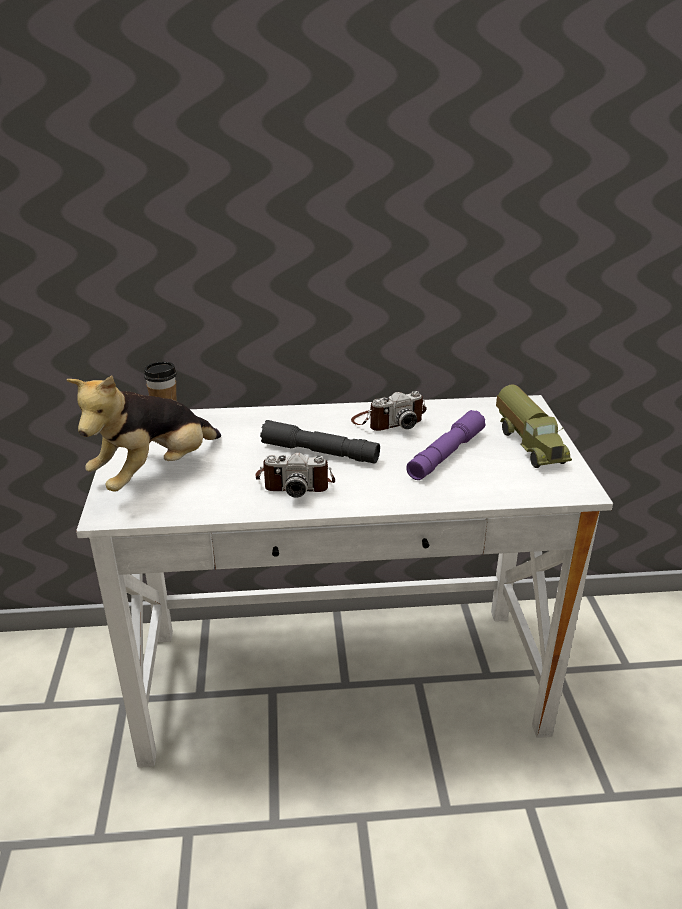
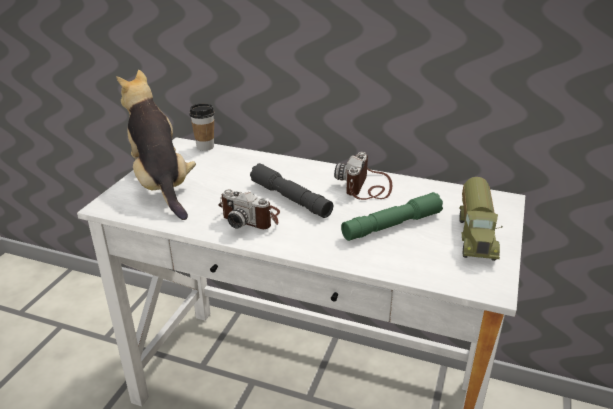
camera: 25 degrees right, 0 degrees up
plush toy [66,375,221,492] -> plush toy turned 90 degrees clockwise [116,70,196,220]
camera [351,391,427,431] -> camera turned 105 degrees clockwise [334,152,392,200]
purple flashlight [406,410,486,480] -> green flashlight [341,192,443,241]

